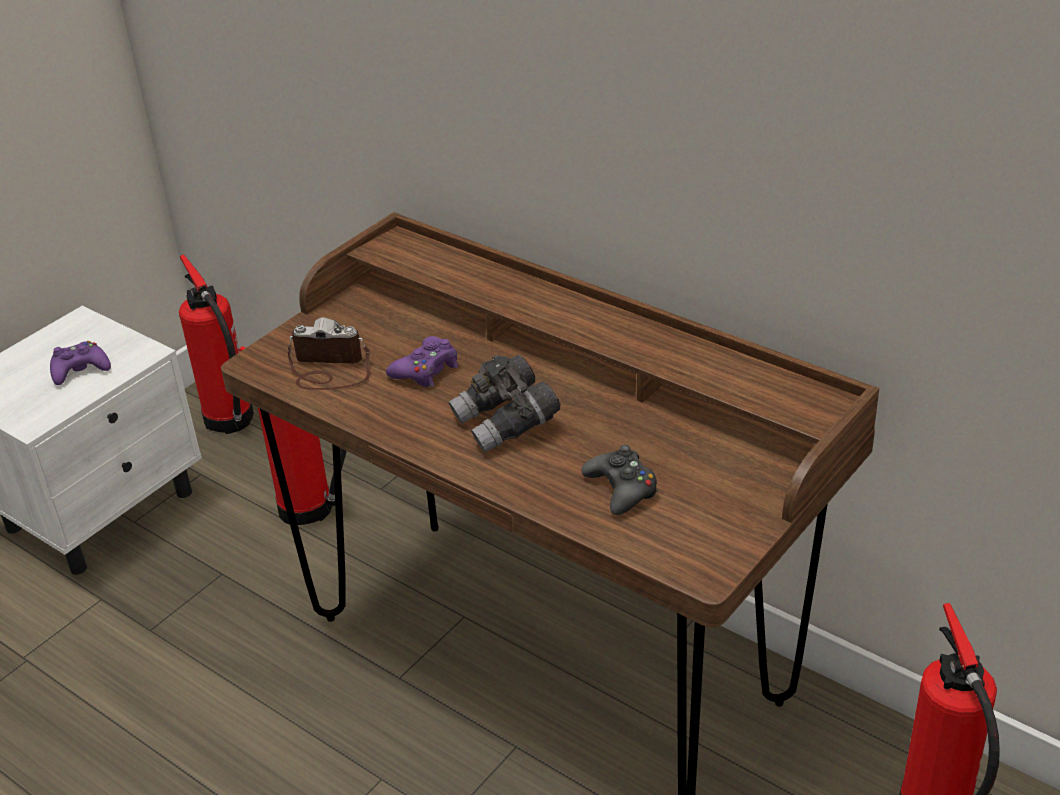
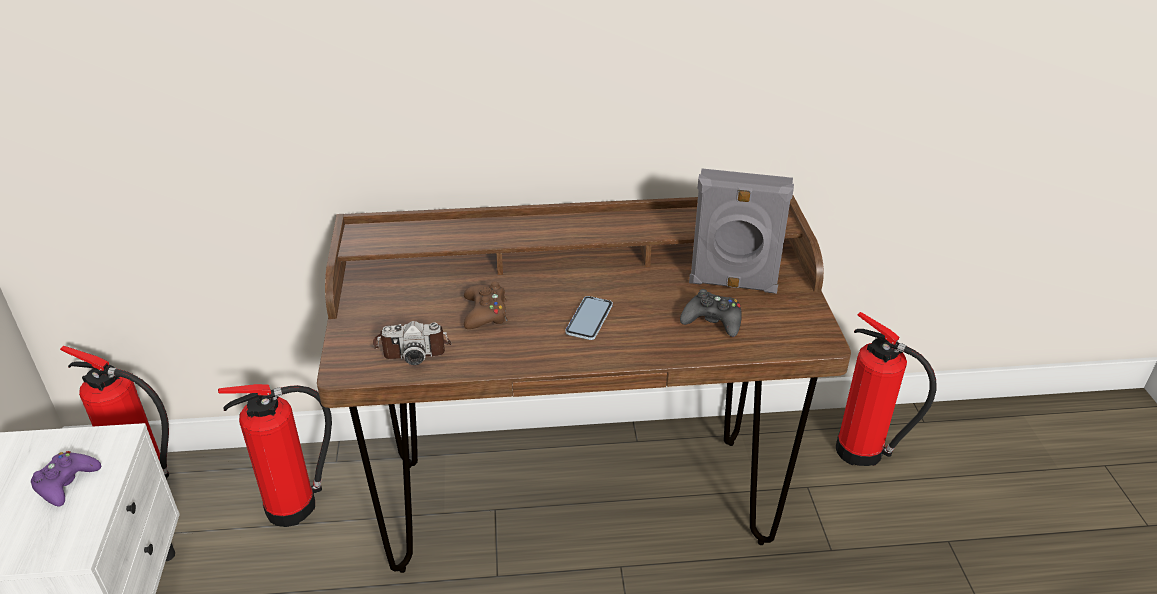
camera: 45 degrees left, 0 degrees up
camera [288,317,370,390] -> camera turned 150 degrees counterclockwise [373,321,451,365]
purple game controller [386,336,458,387] -> brown game controller [464,281,508,329]
grey binoculars [448,355,561,453] -> phone [565,296,613,340]
none -> grey speaker [689,169,794,294]

